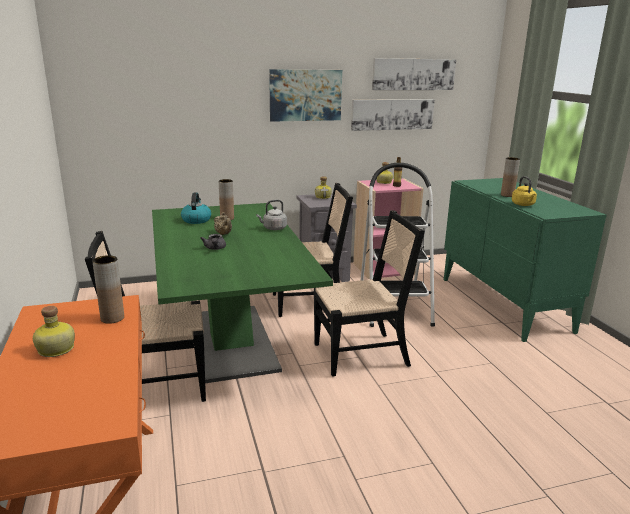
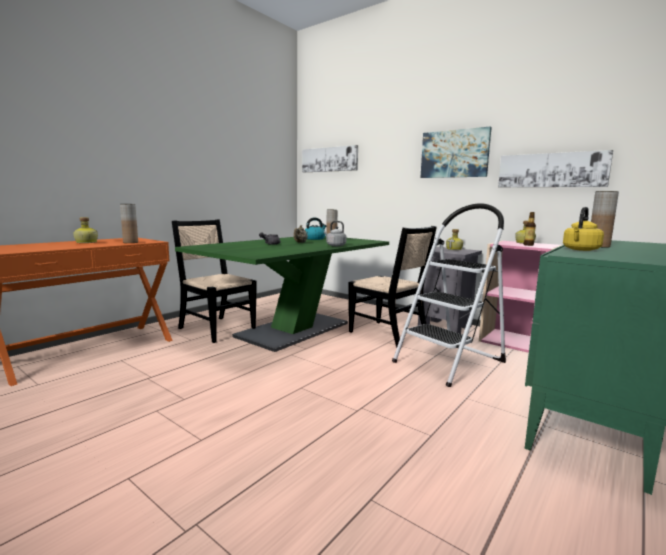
camera: 55 degrees right, 10 degrees down
chair [314,210,425,377] -> none
picture [372,58,456,90] -> picture moved to [302,145,358,172]

